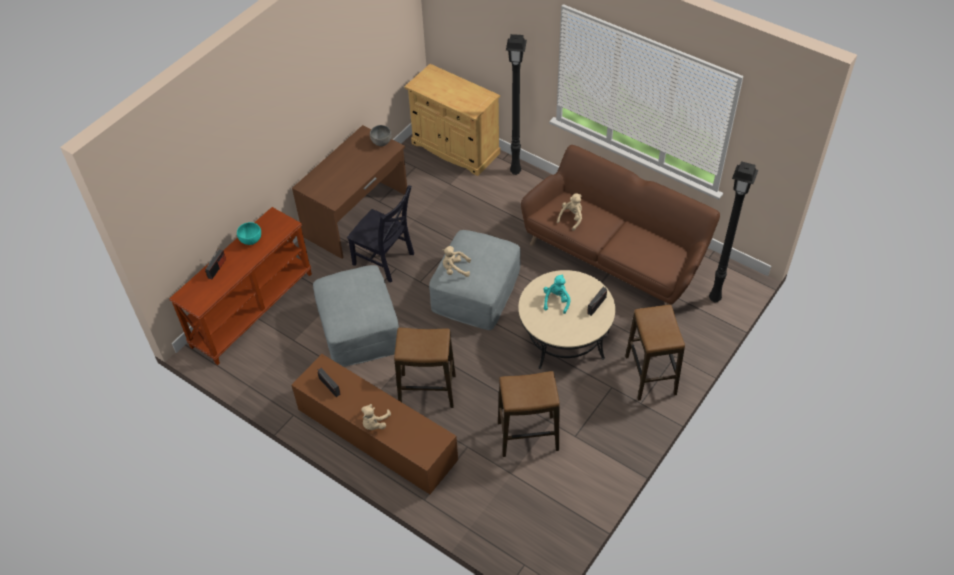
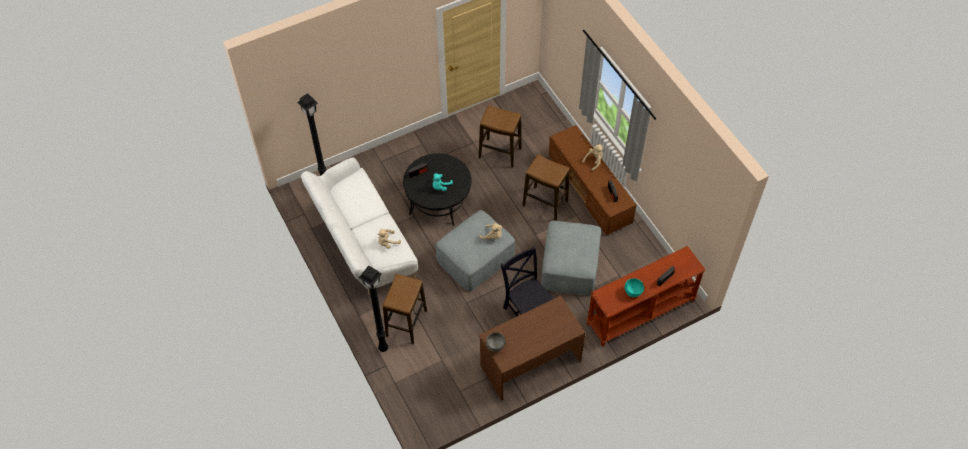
camera: 155 degrees left, 5 degrees up
beige cabinet [404,64,500,176] -> none
beige coffee table [518,270,615,369] -> black coffee table [403,153,472,226]
brown sofa [521,145,720,305] -> white sofa [301,157,418,295]
stool [625,305,685,401] -> stool moved to [383,274,427,344]

